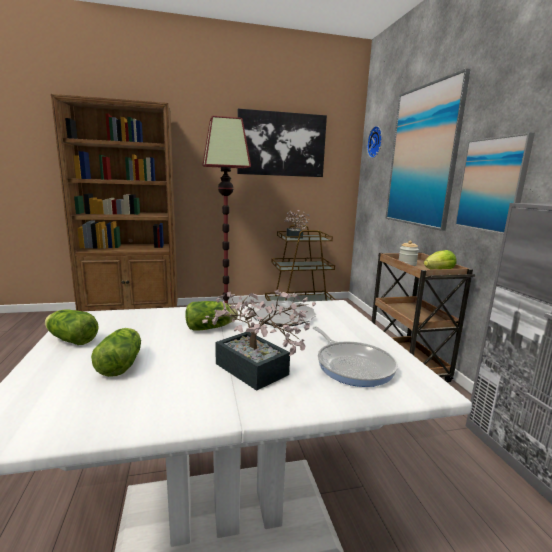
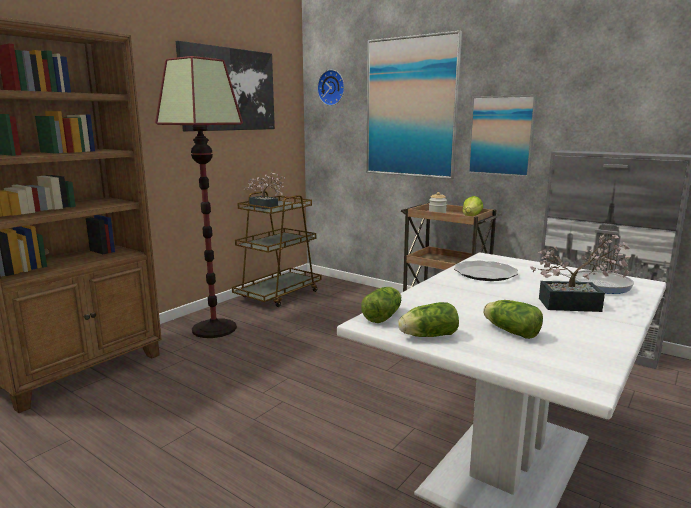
camera: 40 degrees left, 0 degrees up
lettuce [185,301,238,331] -> lettuce moved to [361,287,401,323]

